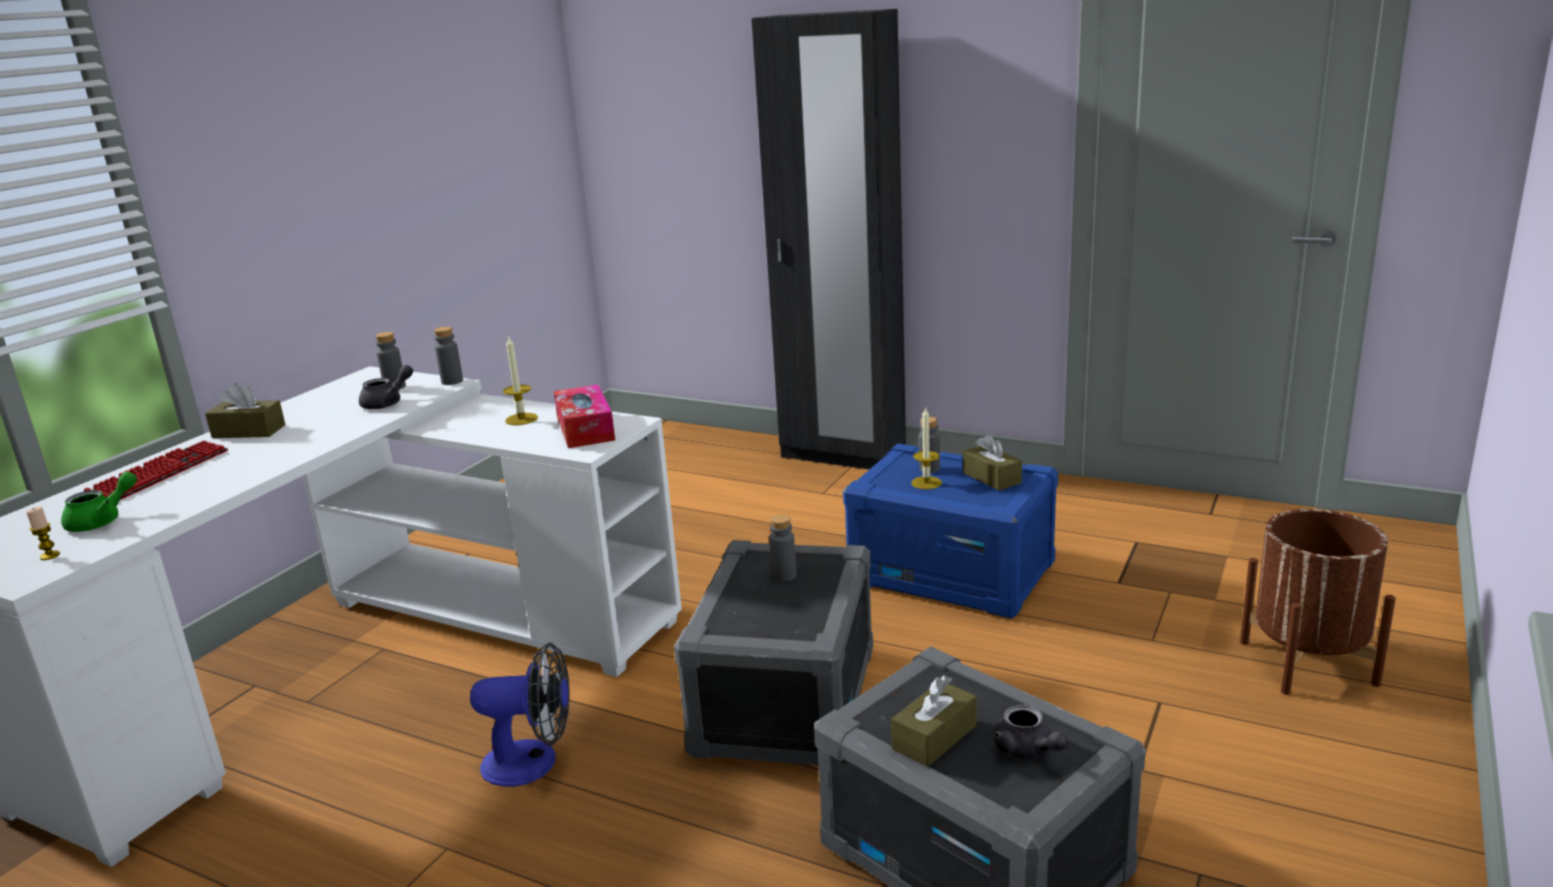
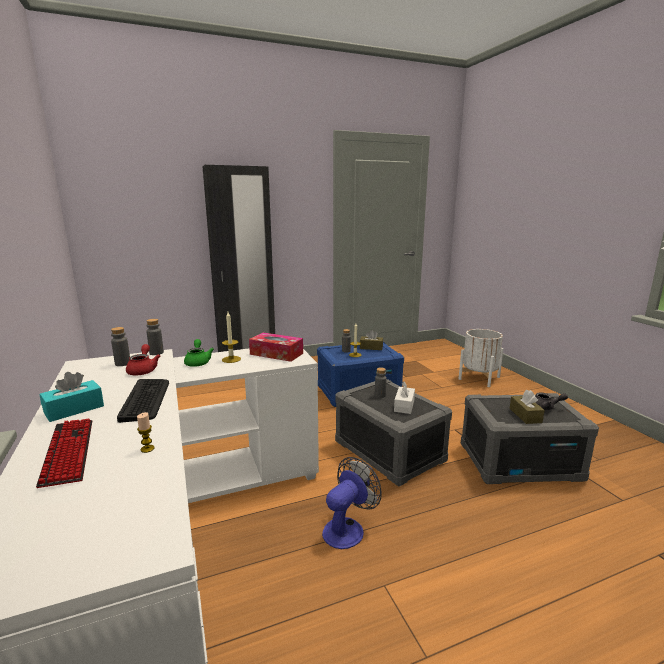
camera: 50 degrees left, 5 degrees down
candle [26,507,60,560] -> candle moved to [137,412,155,453]
green teapot [61,472,137,532] -> green teapot moved to [184,339,214,367]
brown tissue box [205,383,285,438] -> turquoise tissue box [40,372,104,422]
grey teapot [359,365,413,409] -> red teapot [126,344,161,375]
brown planter [1240,509,1396,695] -> white planter [459,329,504,387]
none -> keyboard [117,379,169,423]
none -> white tissue box [394,381,415,414]

